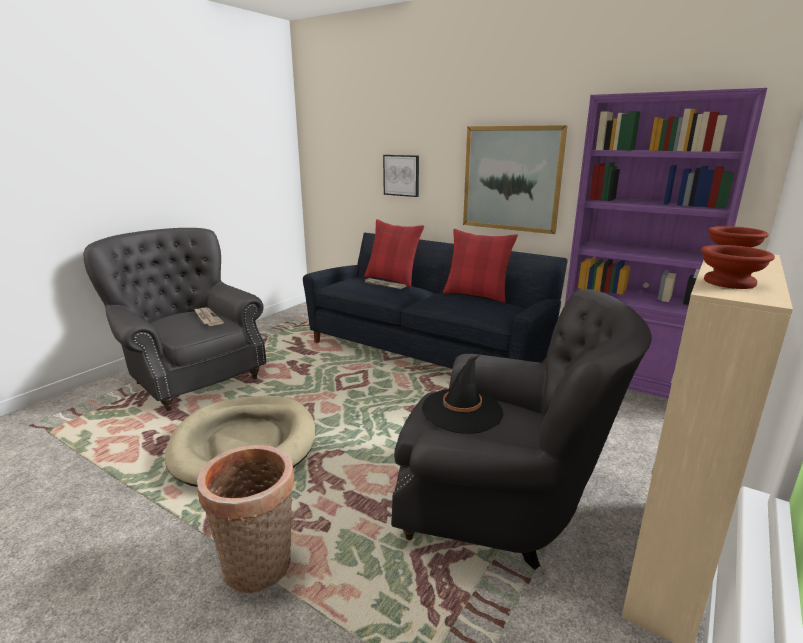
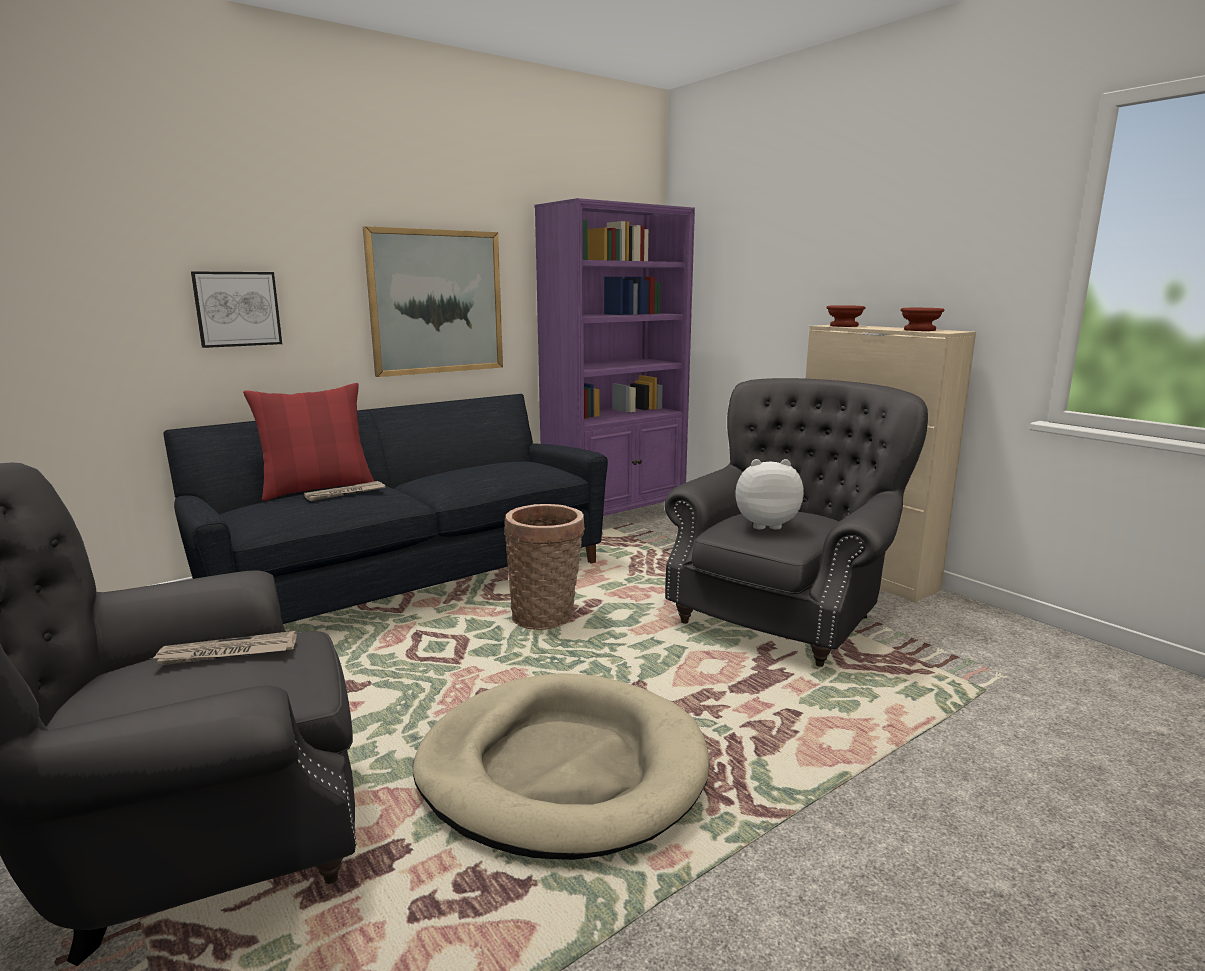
camera: 70 degrees left, 5 degrees down
basket [197,445,294,593] -> basket moved to [504,504,585,630]
black hat [422,355,504,434] -> plush toy [735,459,804,529]
red pillow [443,229,518,303] -> none

